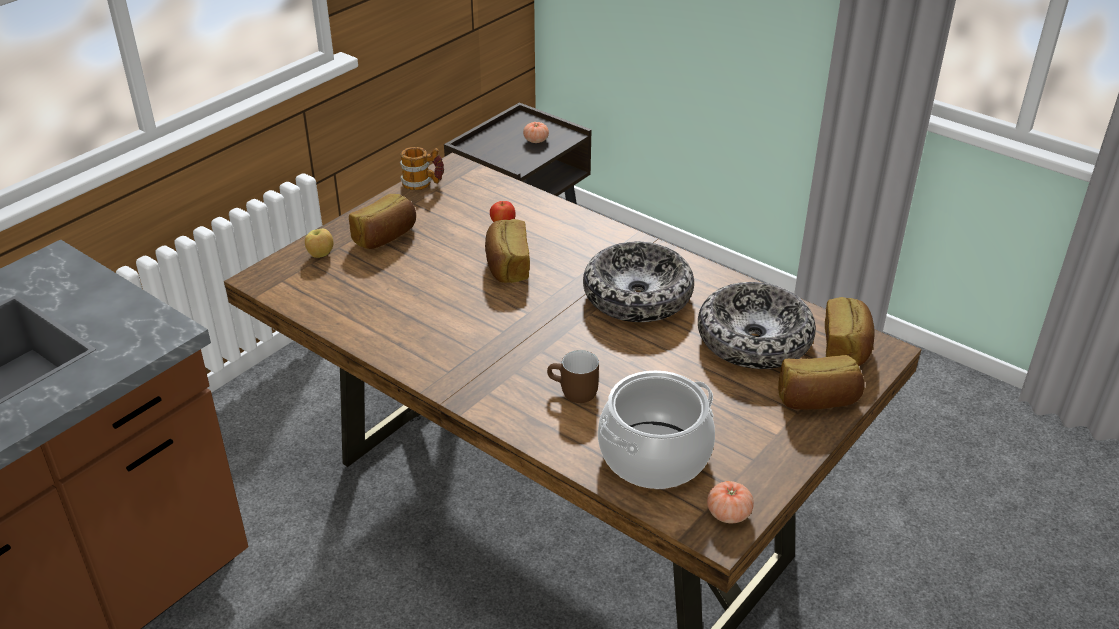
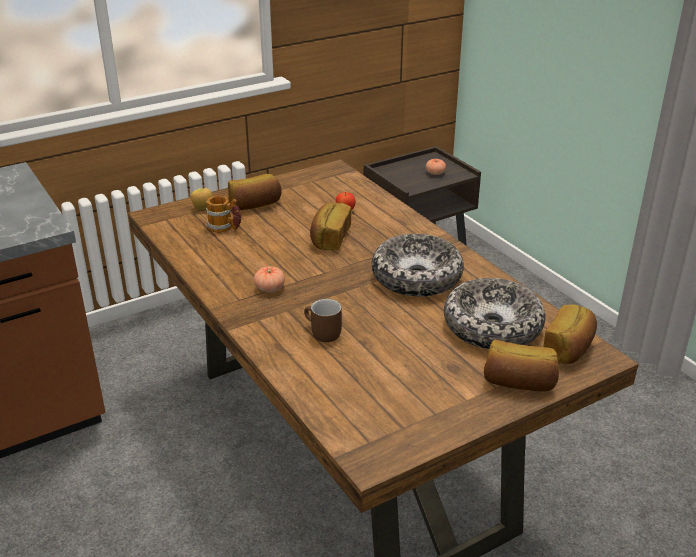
camera: 20 degrees right, 5 degrees down
mug [400,147,444,190] -> mug moved to [206,195,241,233]
cooking pot [598,371,715,489] -> none
tomato [707,481,754,523] -> tomato moved to [254,266,285,292]

